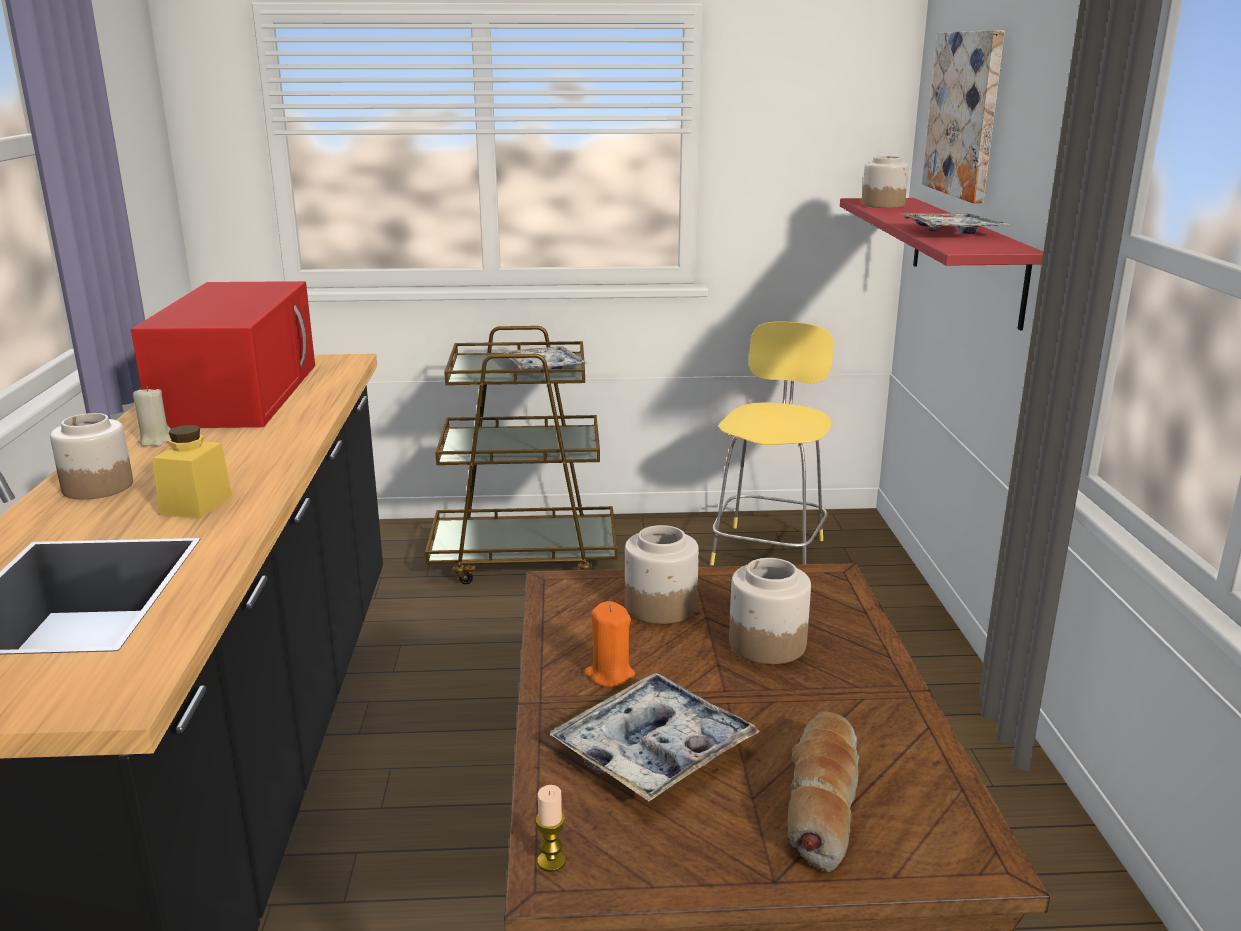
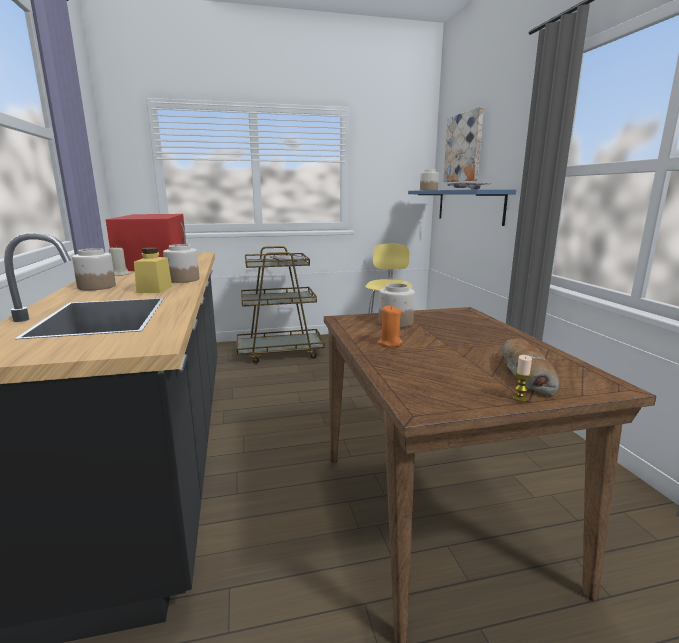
camera: 10 degrees left, 5 degrees down
candle [535,785,566,872] -> candle moved to [512,355,532,402]
tray [549,673,760,801] -> none
jar [729,558,811,664] -> jar moved to [163,244,199,283]
red shelf [840,198,1043,330] -> blue shelf [408,189,516,226]

